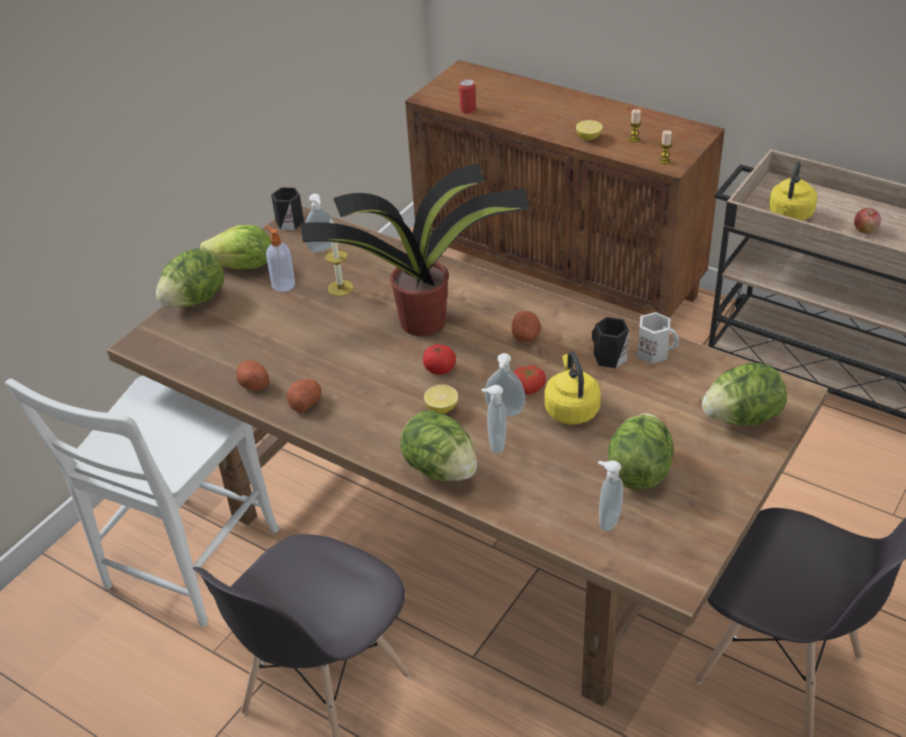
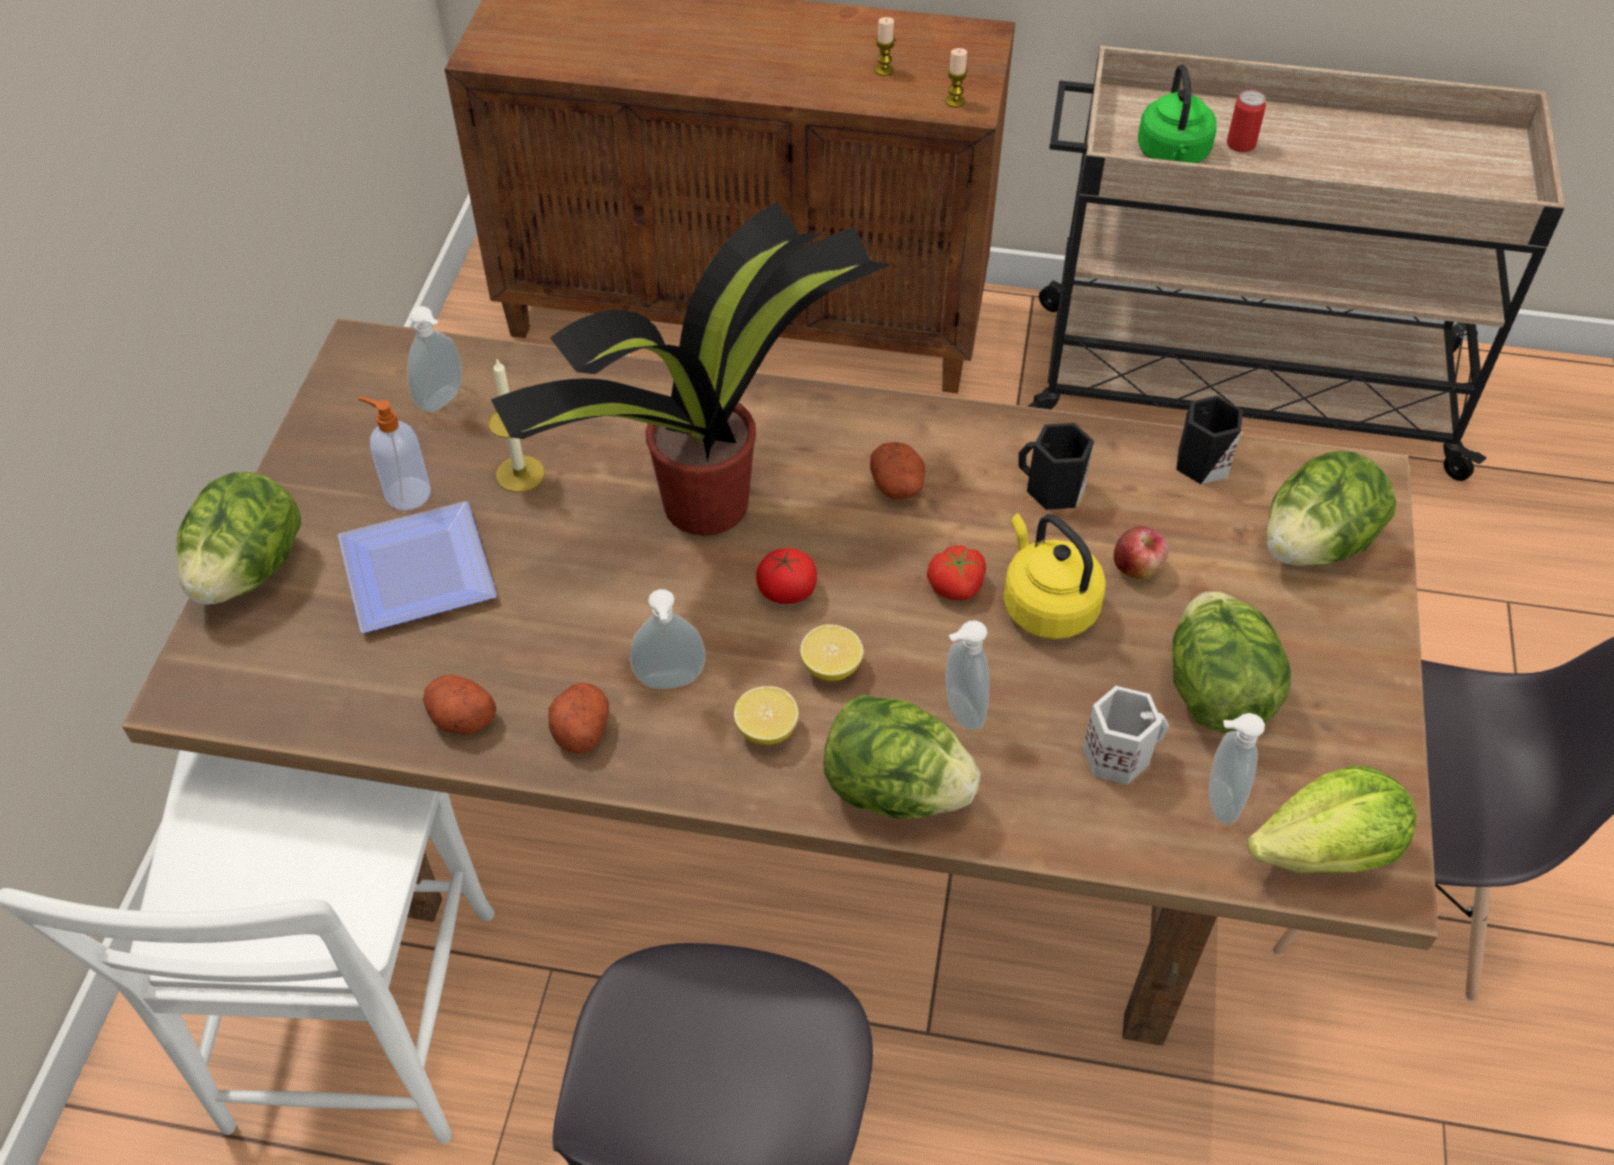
camera: 25 degrees left, 10 degrees up
lettuce [200,225,271,270] -> lettuce moved to [1247,766,1416,874]
black mug [271,188,304,230] -> black mug moved to [1176,395,1243,484]
can [459,79,476,113] -> can moved to [1227,90,1266,152]
soap dispenser [485,353,525,416] -> soap dispenser moved to [630,589,706,689]
lemon [576,120,603,140] -> lemon moved to [734,686,799,745]
white mug [637,312,679,364] -> white mug moved to [1083,686,1169,785]
yellow kettle [769,161,817,221] -> green kettle [1138,64,1217,163]
apple [854,208,881,233] -> apple moved to [1114,526,1168,579]
none -> plate [338,501,497,633]

